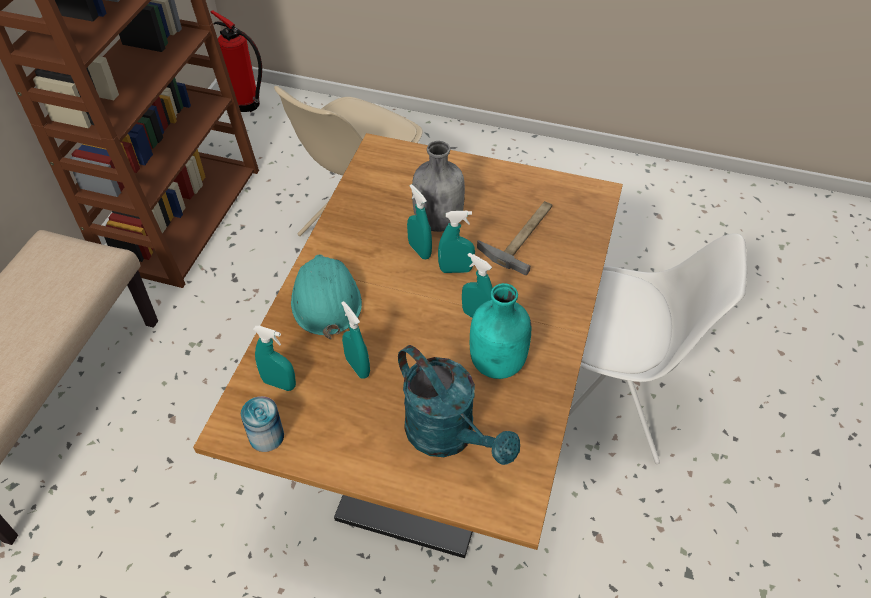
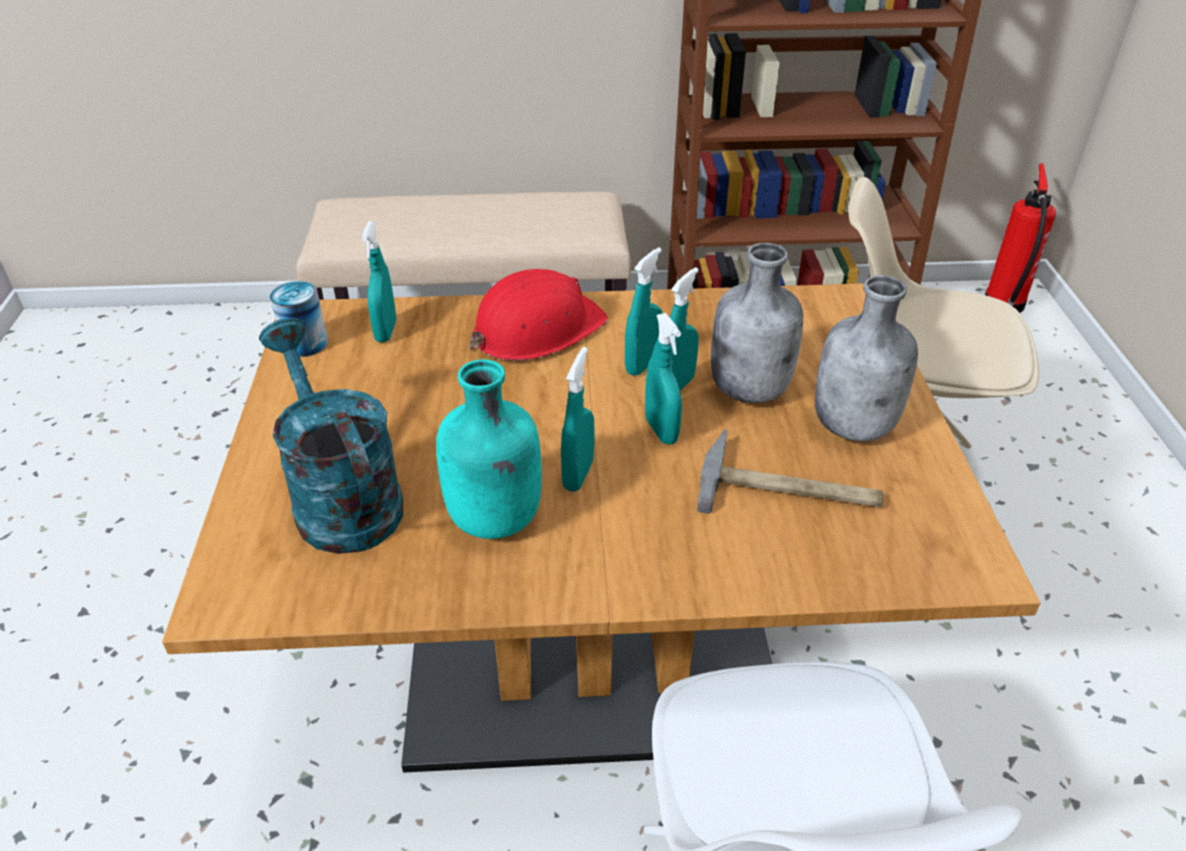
camera: 70 degrees right, 10 degrees down
turquoise hard hat [291,255,362,339] -> red hard hat [470,269,608,361]
turquoise spray bottle [341,301,370,379] -> turquoise spray bottle moved to [625,247,663,376]
turquoise watering can [398,345,520,465] -> turquoise watering can turned 120 degrees clockwise [259,318,403,554]
none -> grey bottle [815,275,918,441]

